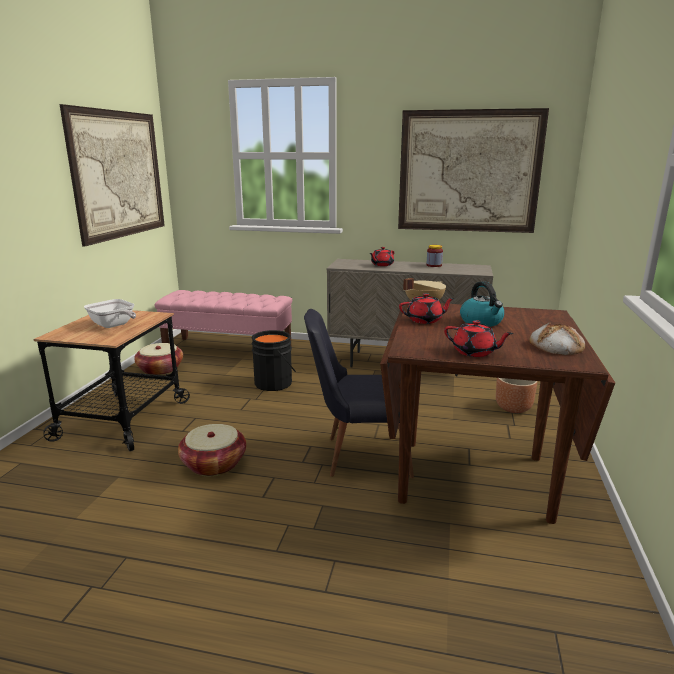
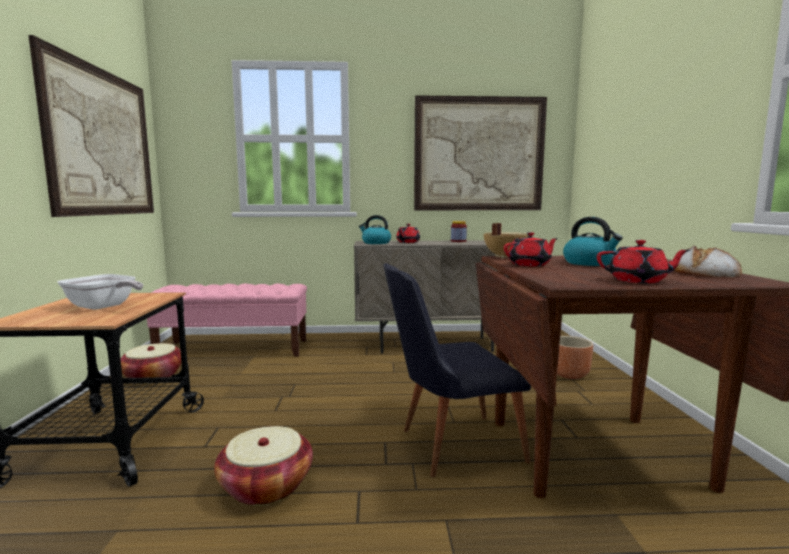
camera: 15 degrees left, 10 degrees down
black bucket [252,330,296,391] -> none
none -> kettle [359,215,391,244]

